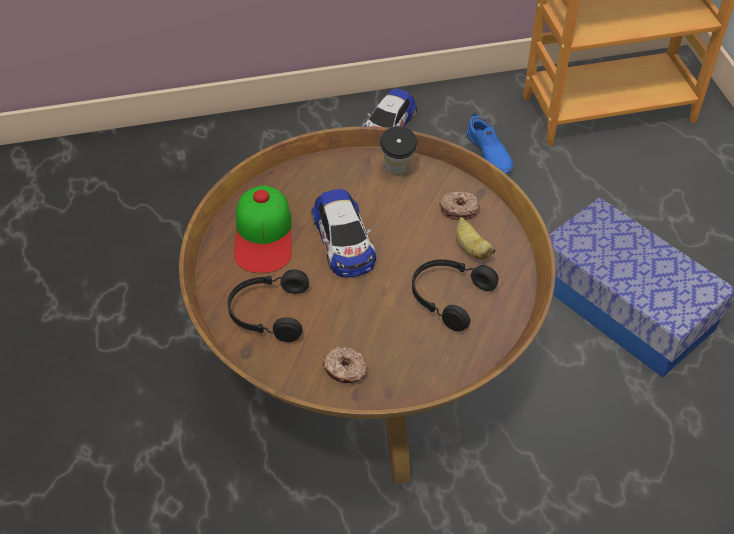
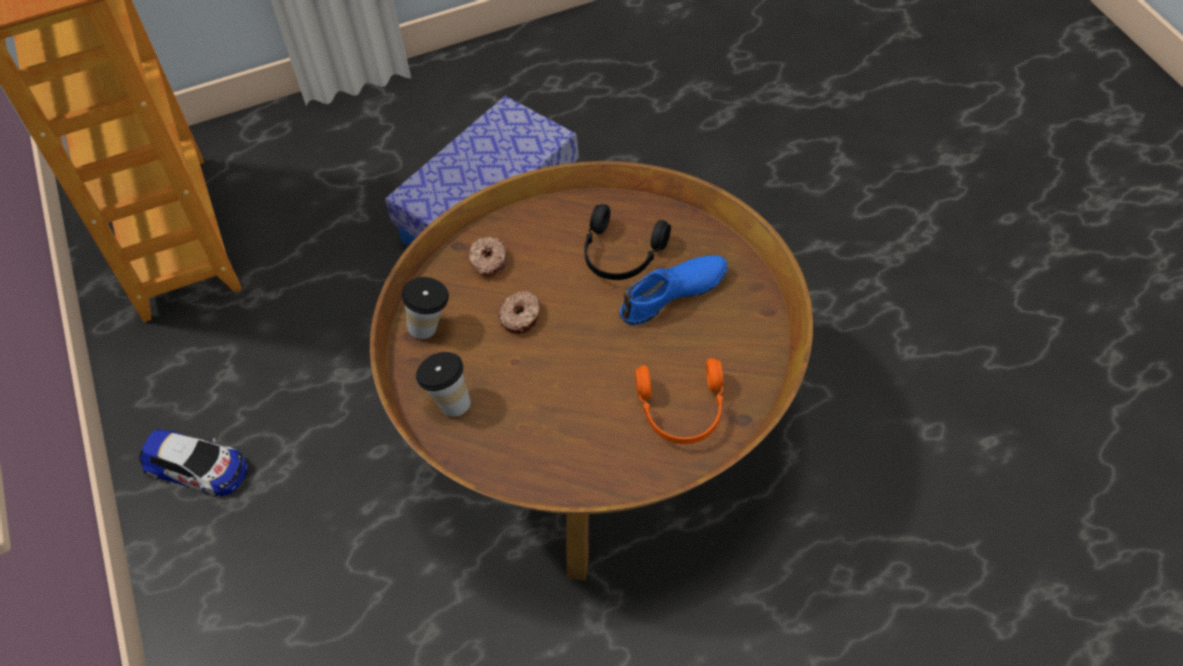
camera: 95 degrees left, 5 degrees up
black headphones [228,269,309,342] -> orange headphones [635,358,723,444]
cap [234,186,292,273] -> none
toy car [311,189,376,278] -> none
donut [322,346,368,383] -> donut moved to [498,291,541,334]
banana [455,217,496,260] -> none
blue shoe [467,112,513,174] -> blue shoe moved to [619,255,728,325]
none -> cup [416,352,471,417]

